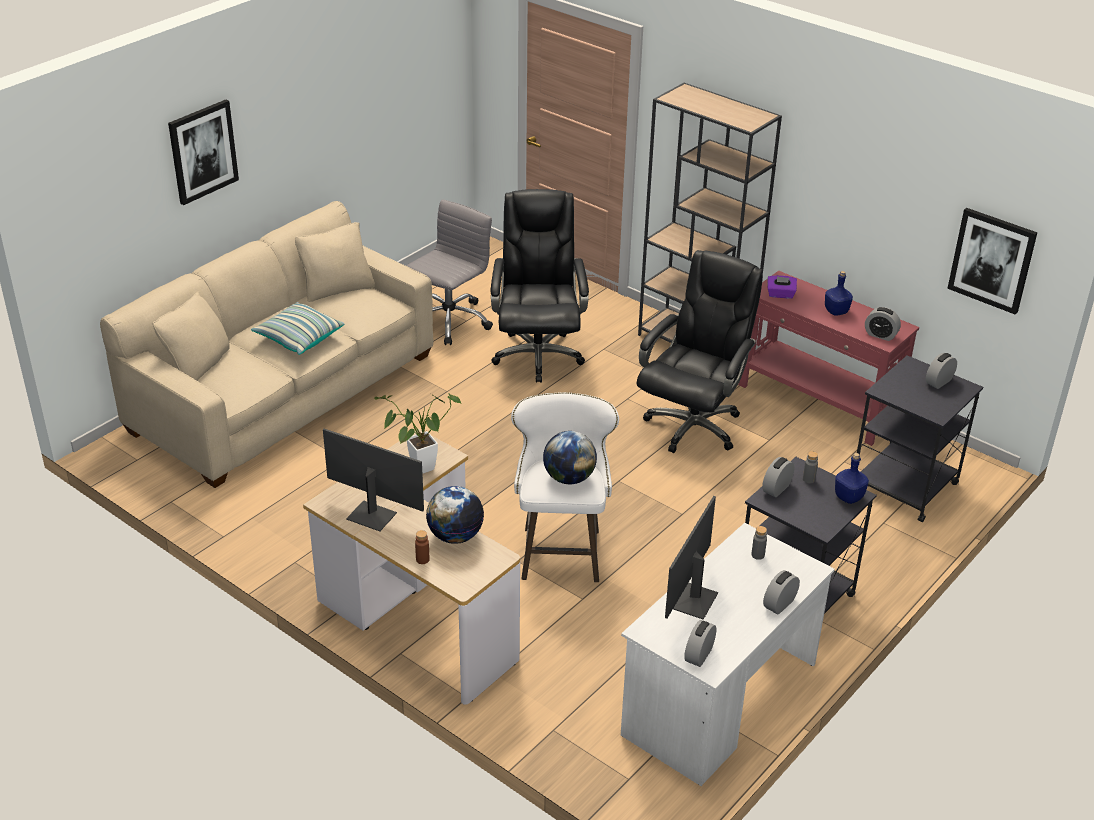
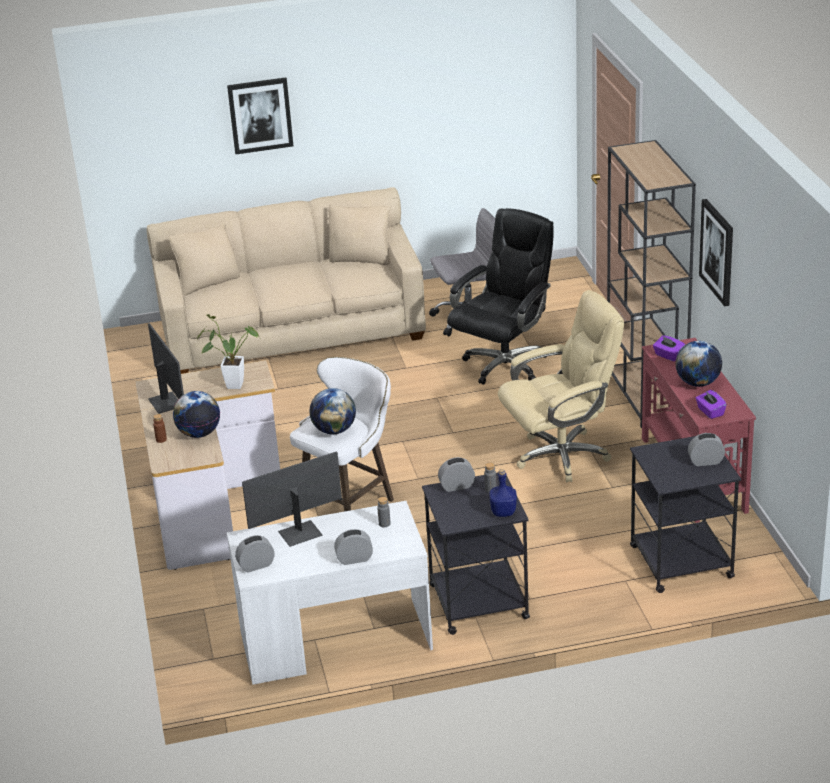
camera: 40 degrees right, 5 degrees down
pillow [251,302,344,355] -> none
black office chair [637,250,763,453] -> beige office chair [498,290,624,482]
blue bottle [825,271,853,316] -> globe [676,341,722,387]
alarm clock [865,307,901,341] -> purple tissue box [696,390,727,419]
picture [947,208,1037,315] -> picture moved to [699,199,733,307]

